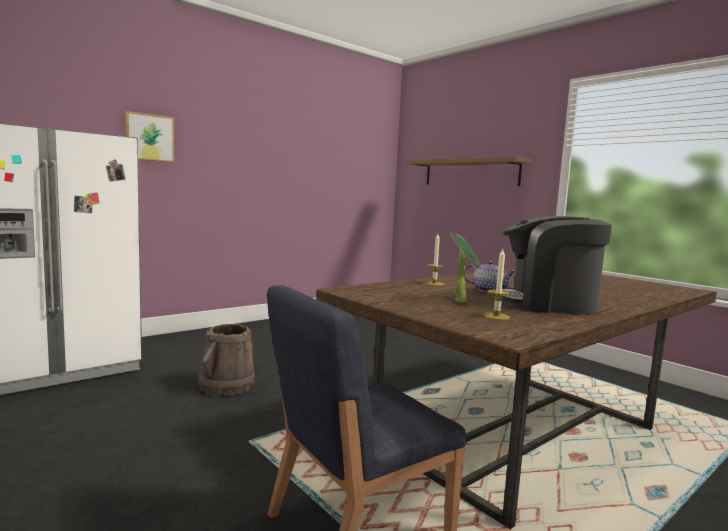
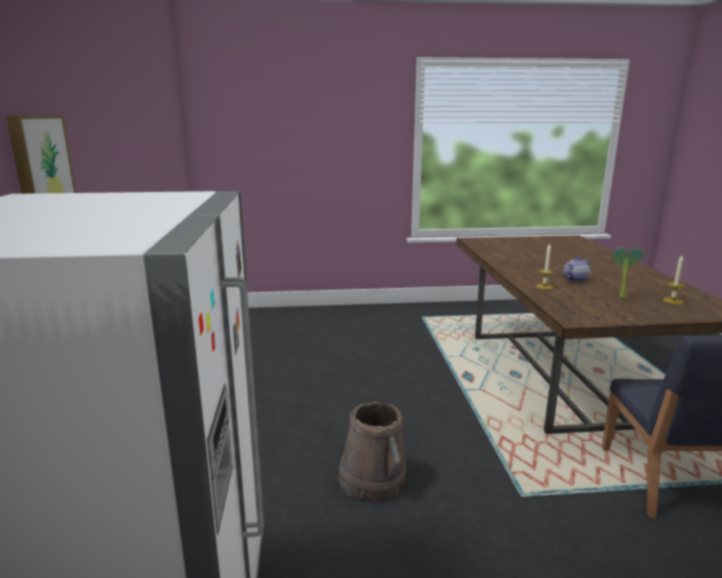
camera: 55 degrees left, 10 degrees up
brown shelf [407,156,532,186] -> none
coffee machine [494,216,612,315] -> none

